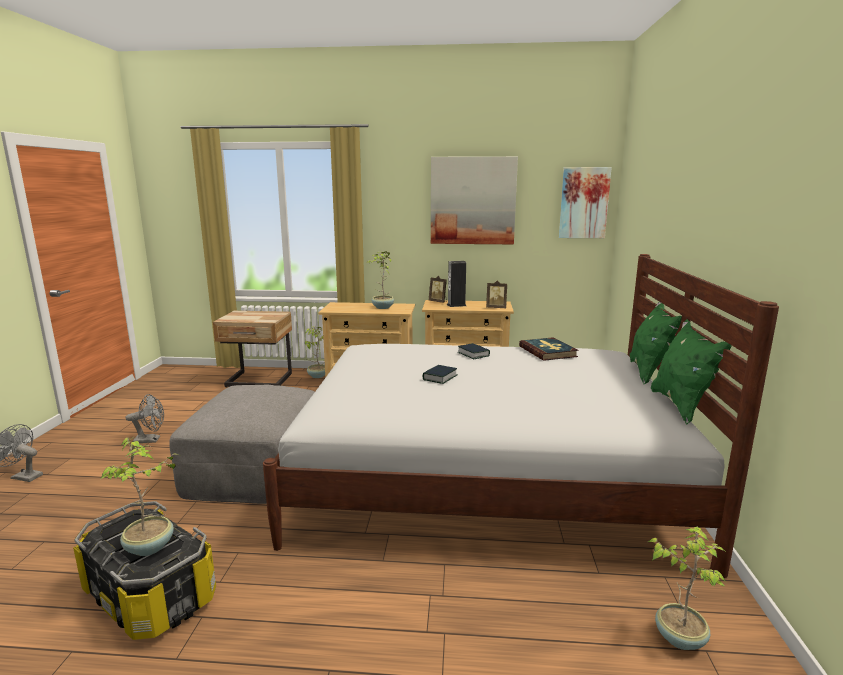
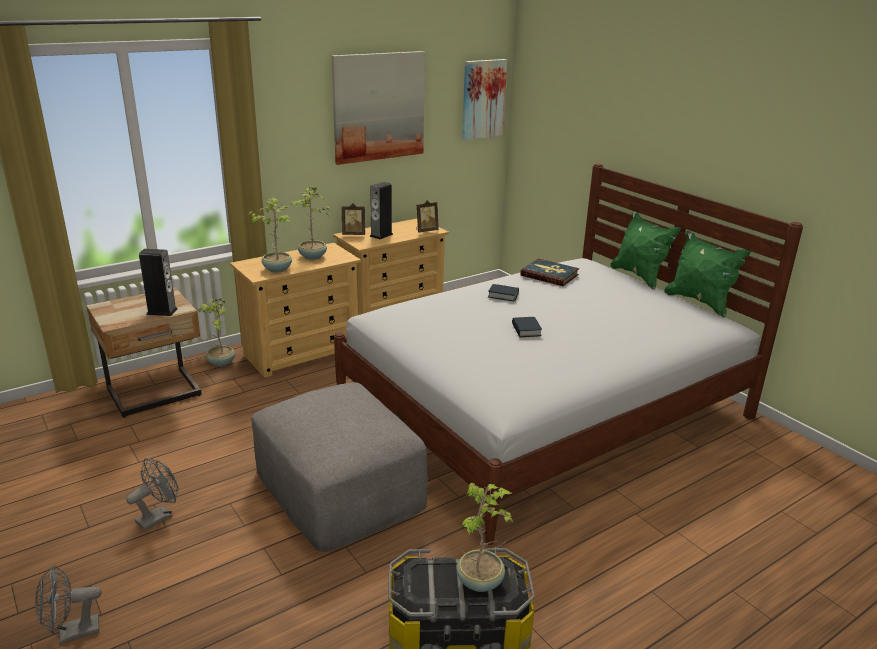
camera: 40 degrees left, 10 degrees up
potted plant [648,527,726,650] -> potted plant moved to [249,197,292,273]
none -> speaker [139,249,178,316]

